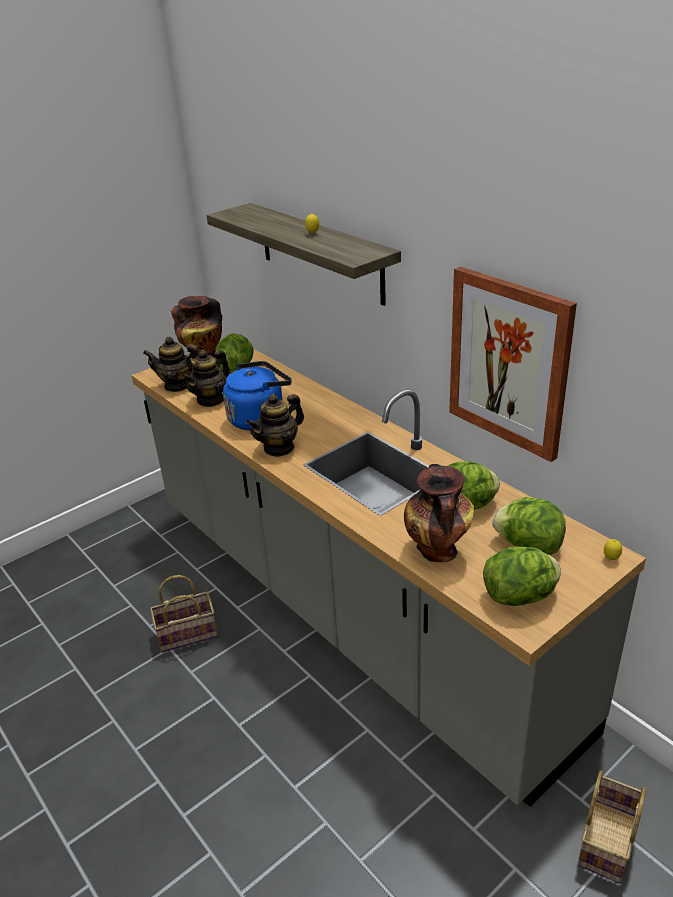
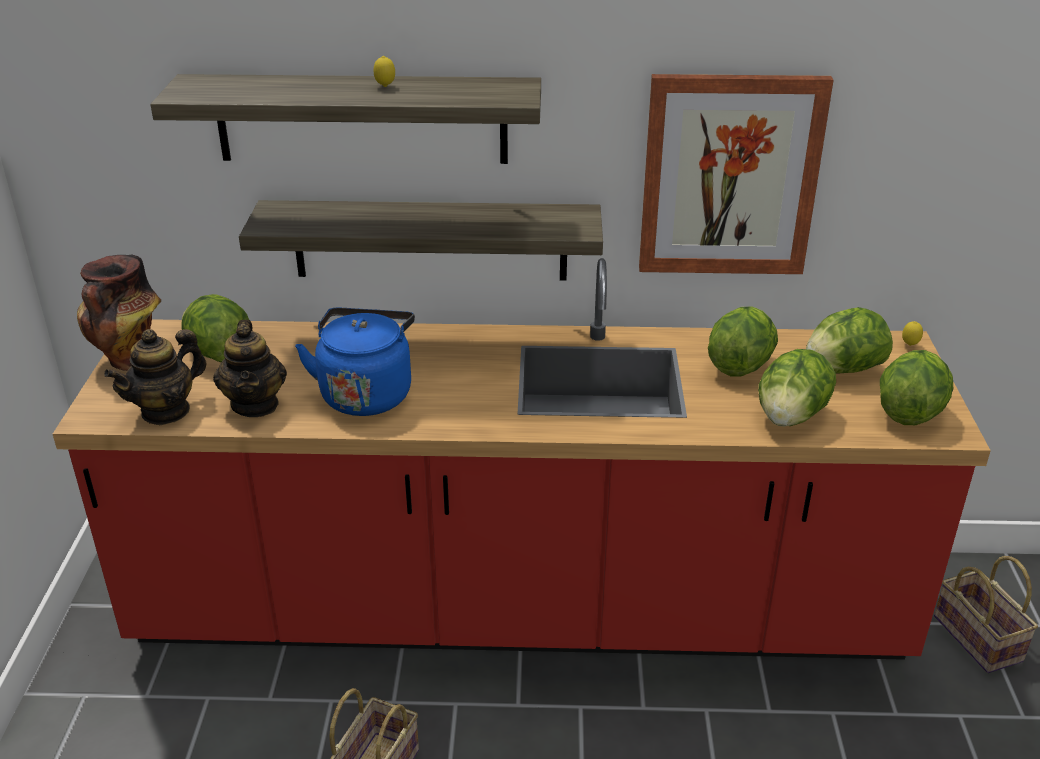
camera: 50 degrees left, 0 degrees up
grey counter [131,349,646,807] -> red counter [53,258,991,660]
teapot [246,394,304,457] -> none
vase [404,464,474,562] -> lettuce [758,349,836,427]
none -> shelf [239,200,603,281]

